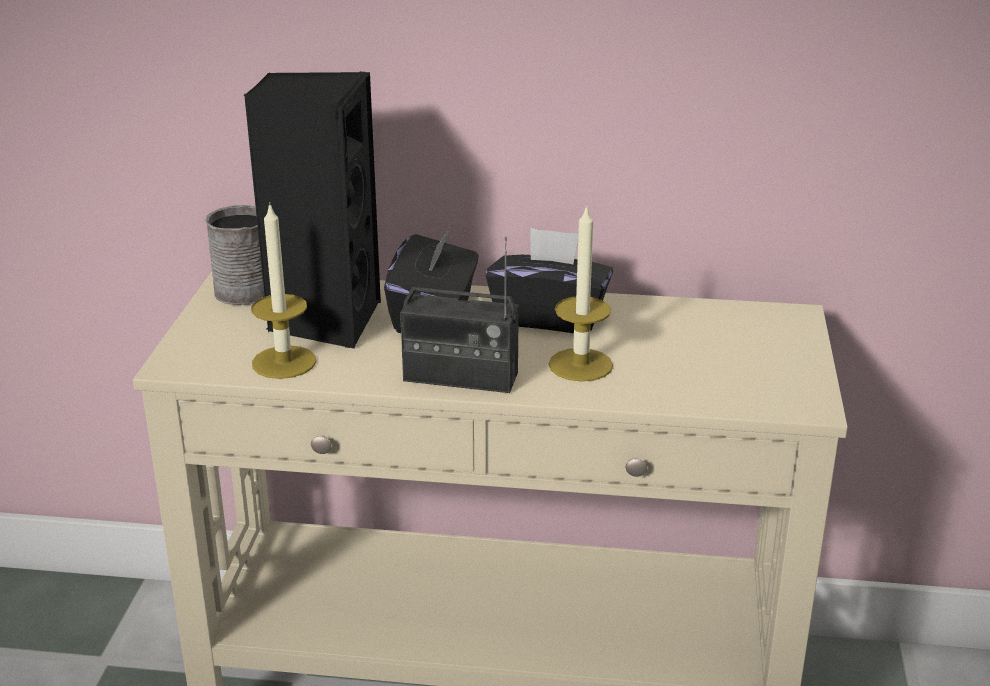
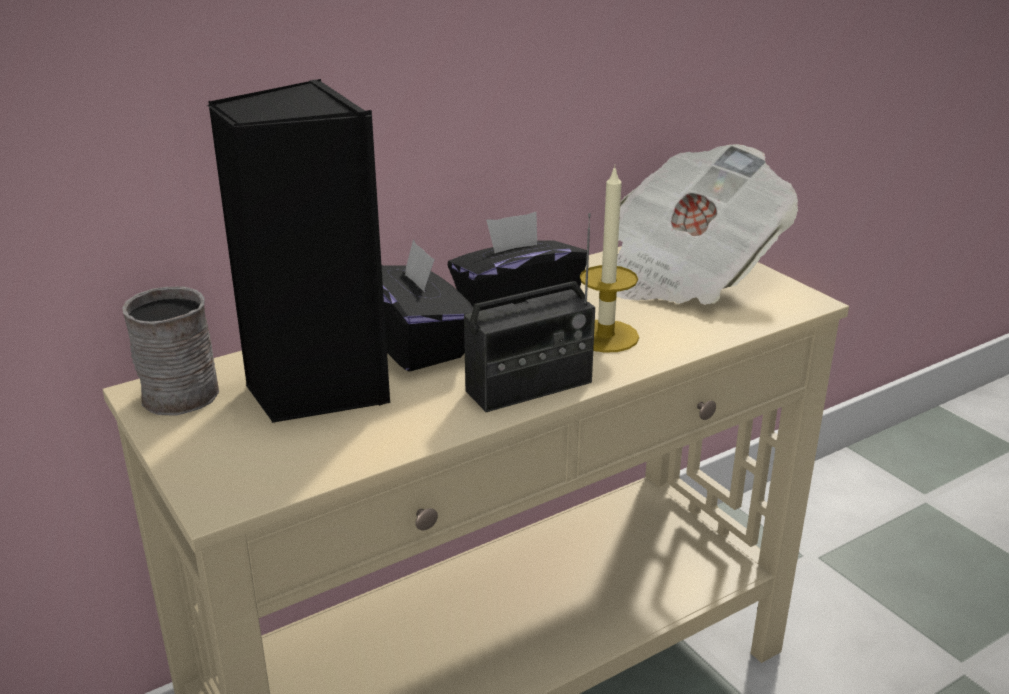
camera: 40 degrees left, 0 degrees up
candle [251,202,316,379] -> none
none -> newspaper [616,144,798,305]

